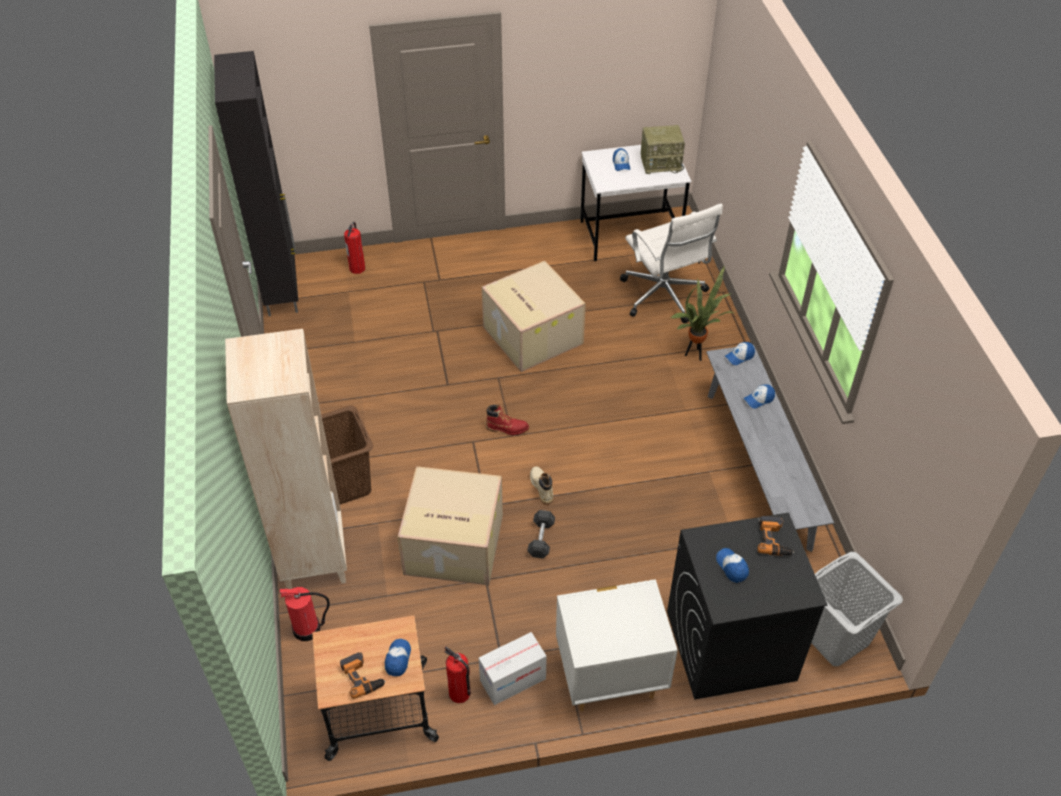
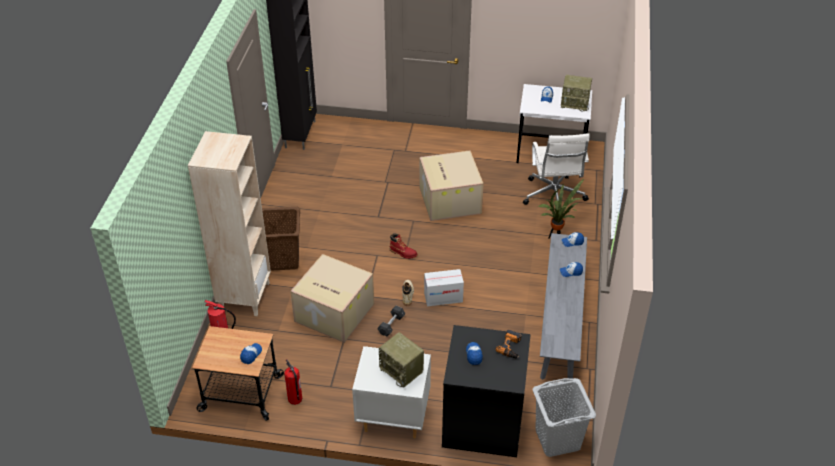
camera: 20 degrees right, 5 degrees down
power drill [340,652,386,699] -> none
fire extinguisher [344,222,365,274] -> none
cardboard box [479,632,547,705] -> cardboard box moved to [424,269,464,306]
none -> radio [379,332,424,387]

